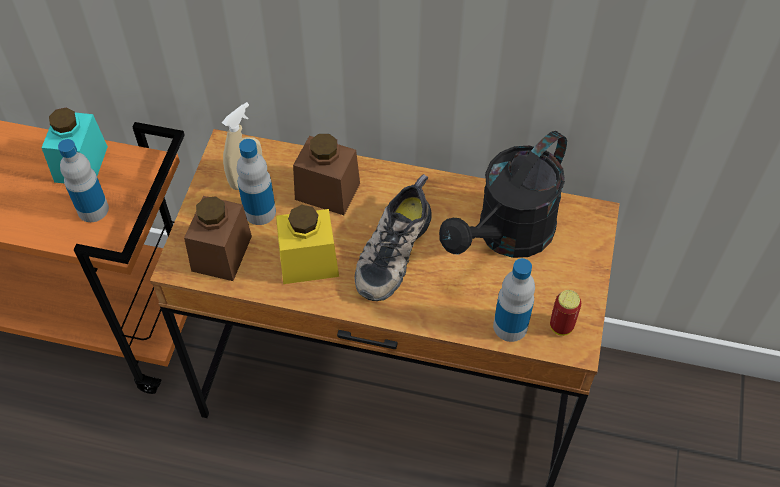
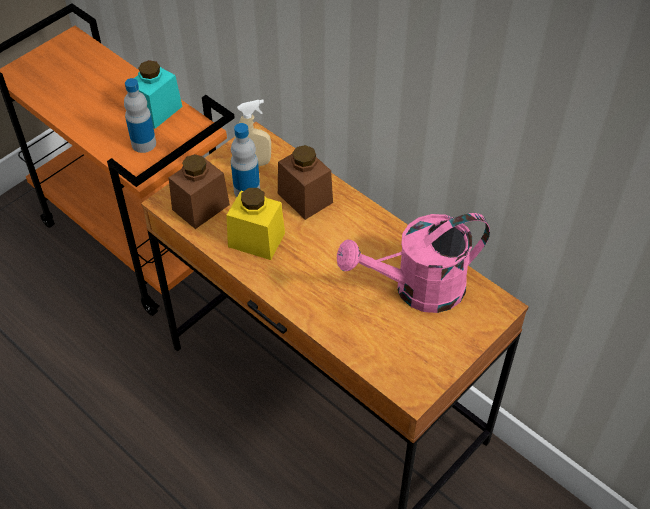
camera: 30 degrees right, 5 degrees down
shoe [355,174,432,301] -> none
black watering can [439,131,567,258] -> pink watering can [337,213,490,313]
bottle [493,258,535,342] -> none
can [550,290,581,336] -> none

